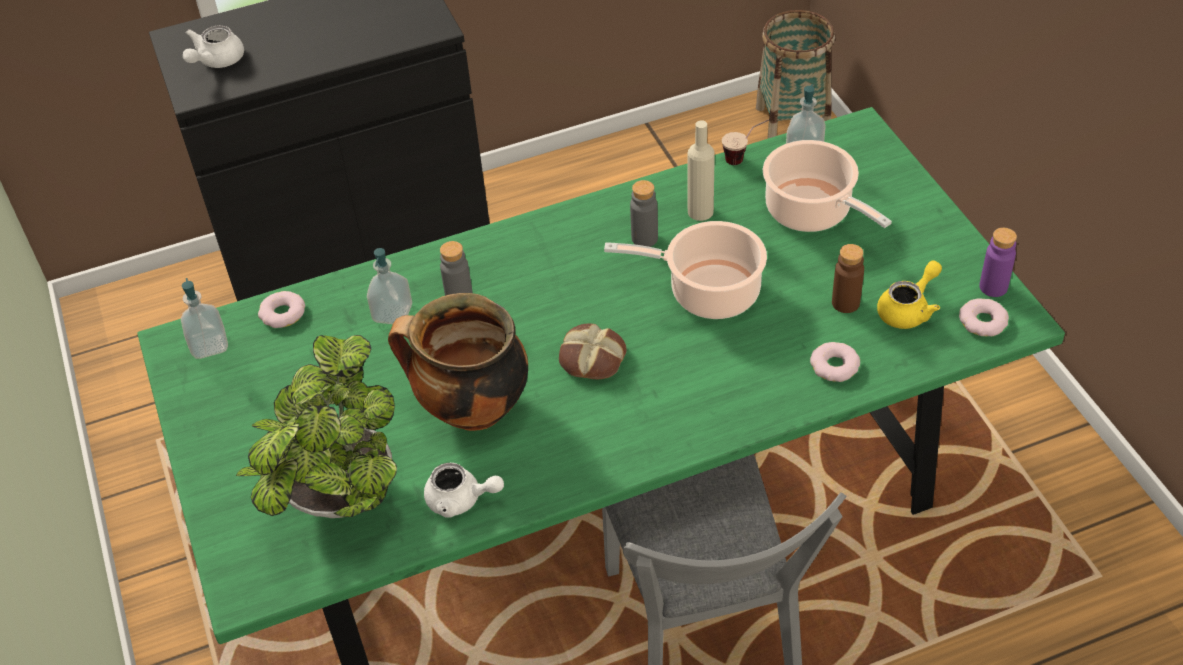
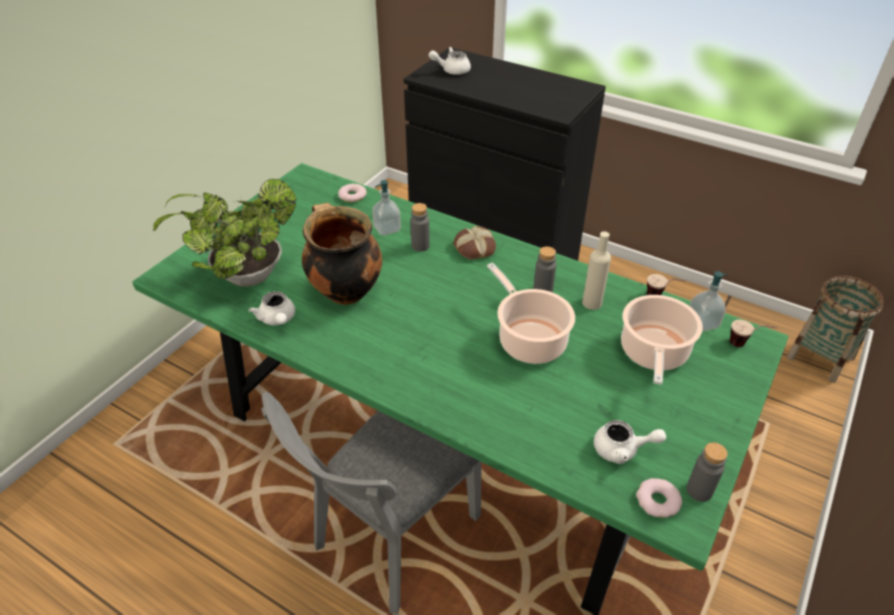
camera: 50 degrees right, 5 degrees down
soap dispenser [181,278,228,359] -> none
bread [559,324,627,379] -> bread moved to [453,226,496,259]
donut [810,342,860,382] -> none
brown bottle [832,244,864,313] -> none
yellow teapot [877,260,942,329] -> white teapot [594,420,666,464]
purple bottle [979,228,1017,297] -> grey bottle [687,442,728,502]
none -> cup [730,320,777,347]

